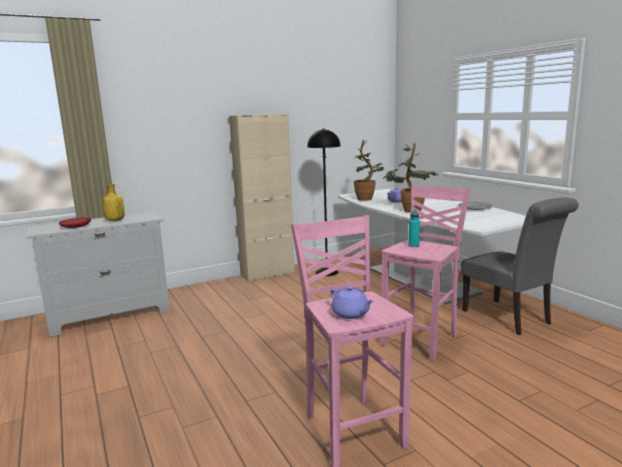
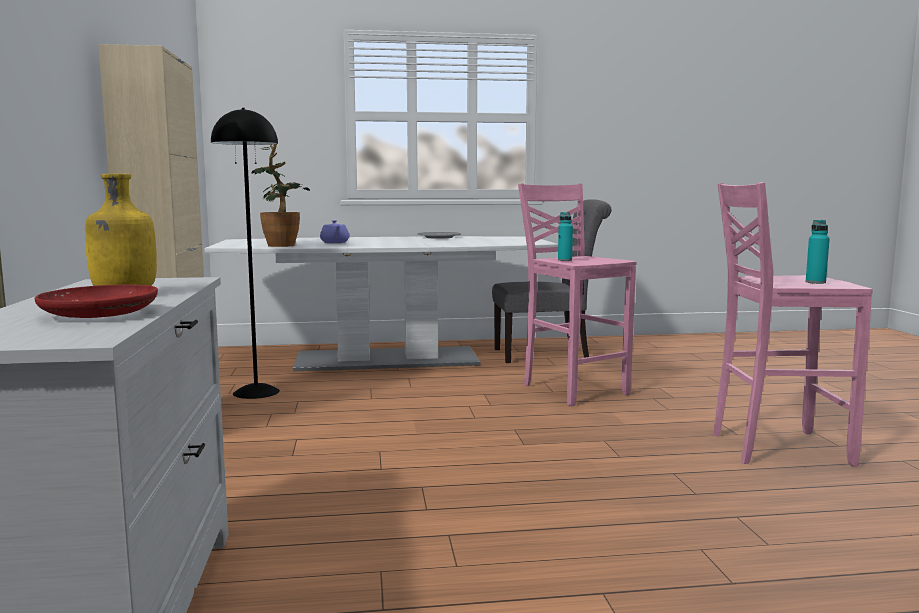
camera: 70 degrees left, 5 degrees down
purple teapot [330,286,374,319] -> turquoise bottle [806,220,830,284]
potted plant [383,143,438,213] -> none

